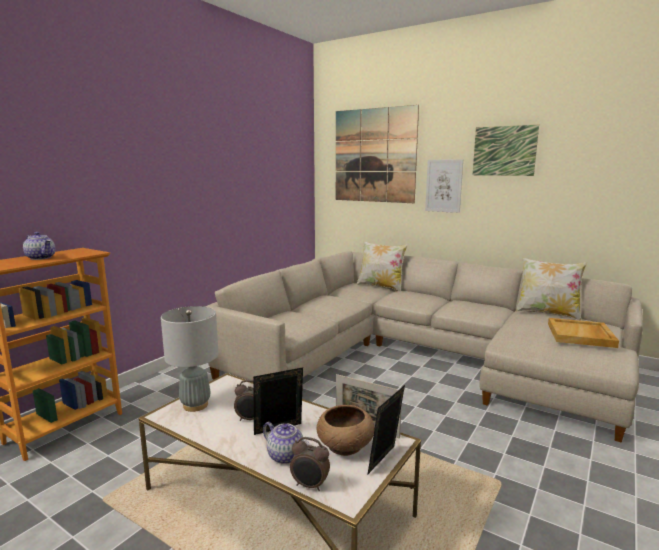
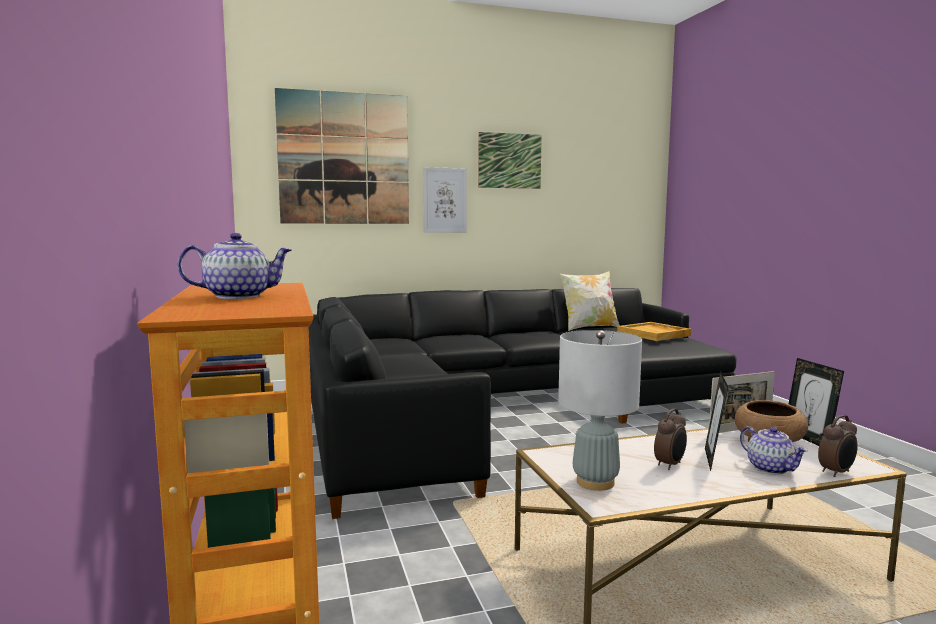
camera: 50 degrees left, 5 degrees down
beige sofa [205,252,643,443] -> black sofa [308,288,737,519]
teapot [263,422,309,464] -> teapot turned 75 degrees clockwise [740,426,808,475]
pillow [356,241,408,292] -> none

